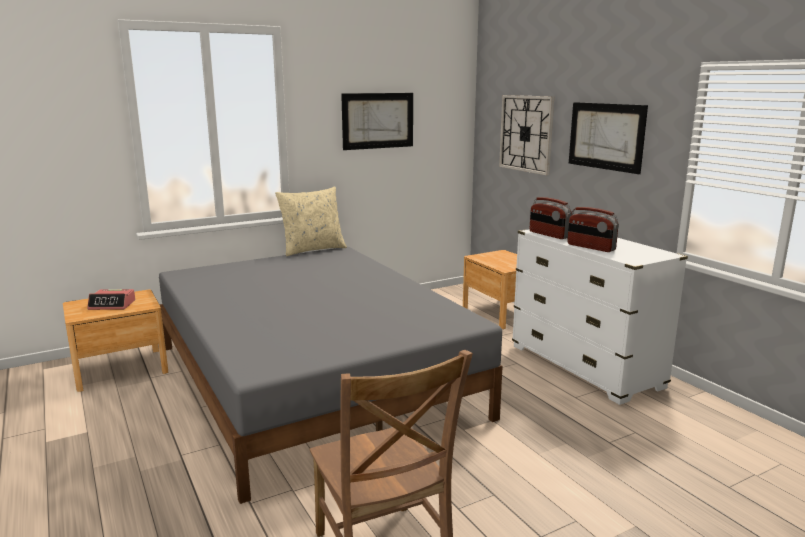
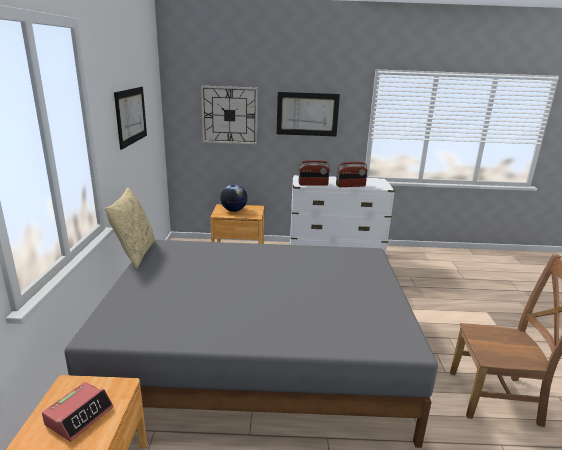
camera: 60 degrees left, 5 degrees up
none -> globe [220,185,247,212]

